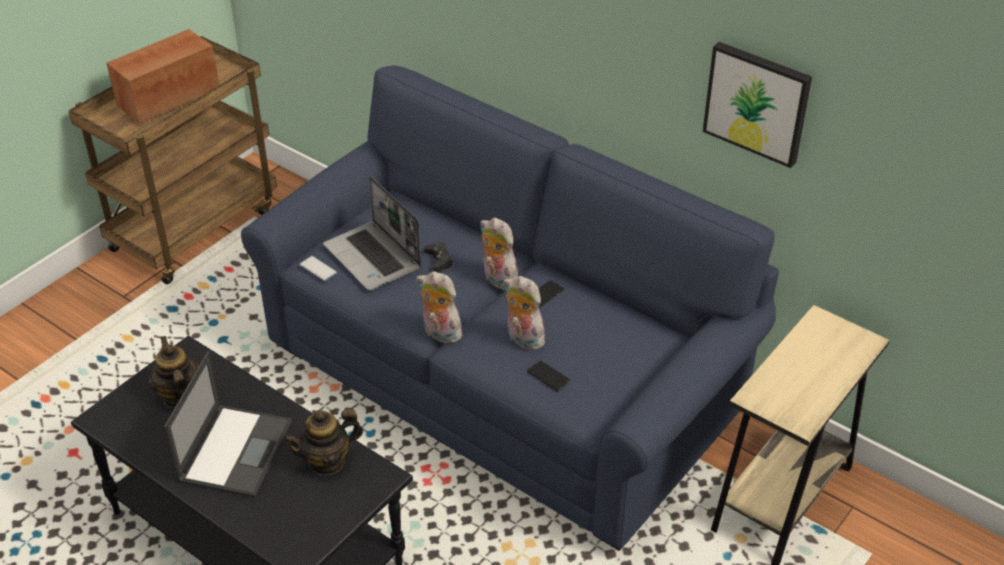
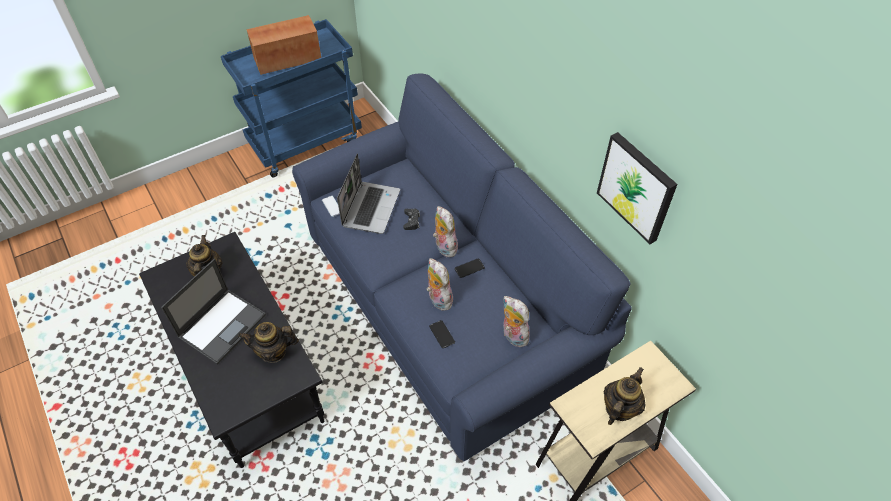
camera: 20 degrees right, 10 degrees up
brown cart [69,36,277,284] -> blue cart [221,19,362,178]
laptop [323,176,421,291] -> laptop turned 150 degrees counterclockwise [337,154,400,234]
plush toy [416,271,462,344] -> plush toy moved to [503,296,530,347]
none -> teapot [604,367,646,425]

